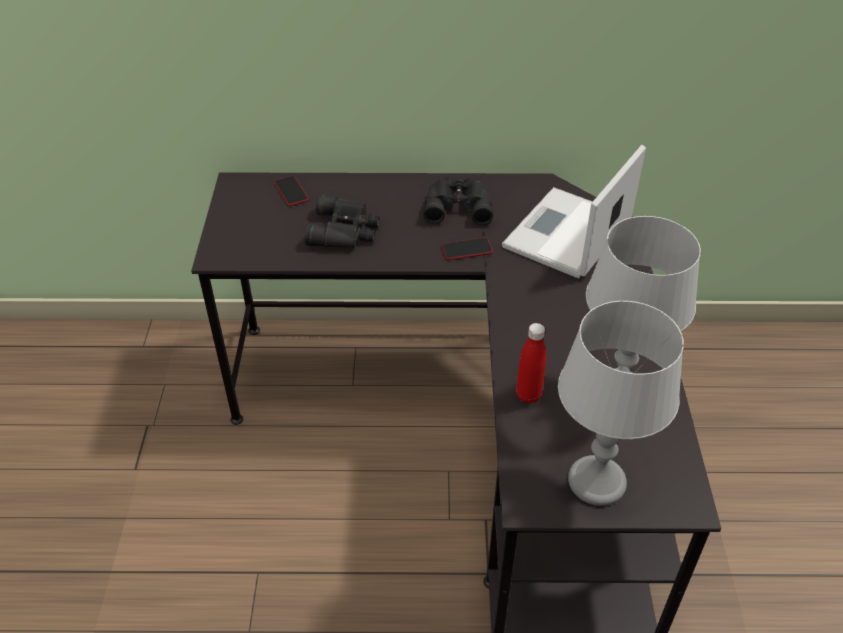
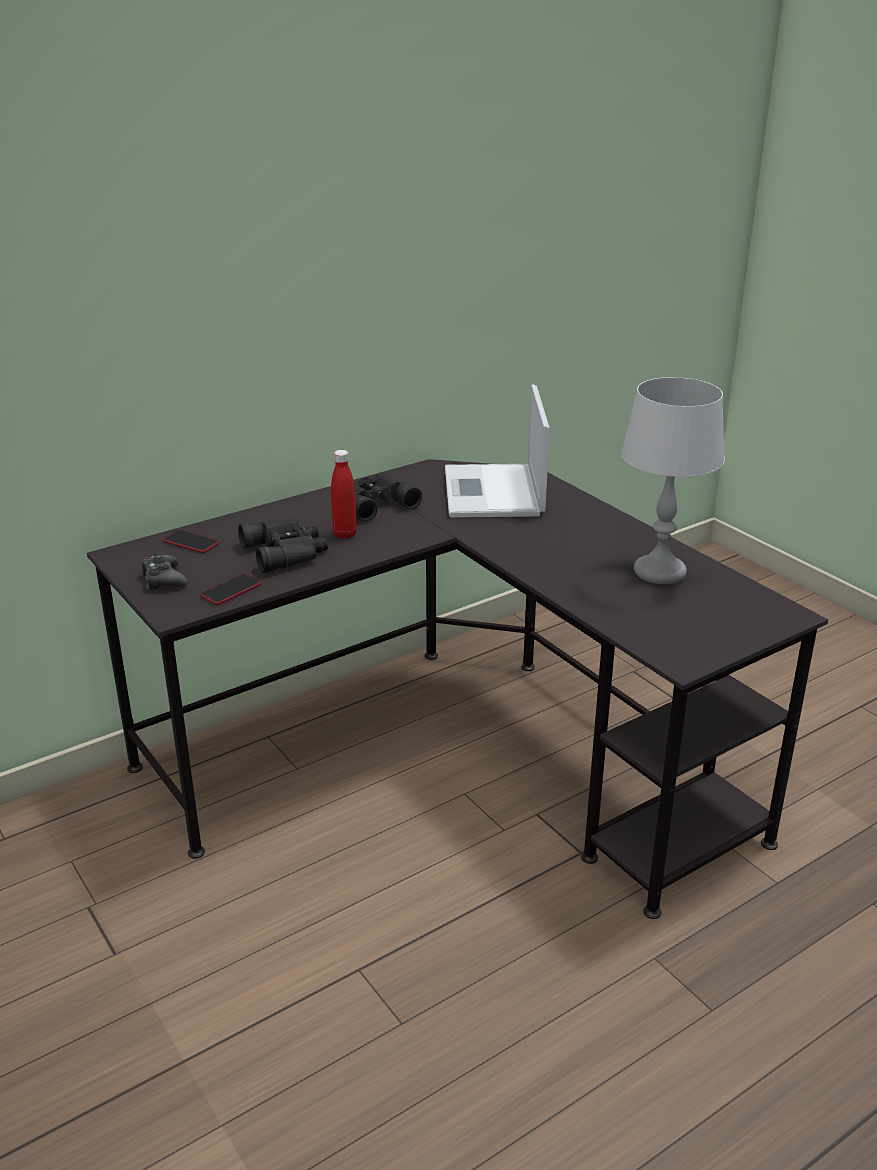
camera: 35 degrees left, 15 degrees down
phone [441,238,493,260] -> phone moved to [200,574,261,605]
red bottle [516,323,546,404] -> red bottle moved to [331,450,357,539]
grey table lamp [558,301,684,506] -> none
none -> black game controller [141,555,187,590]

